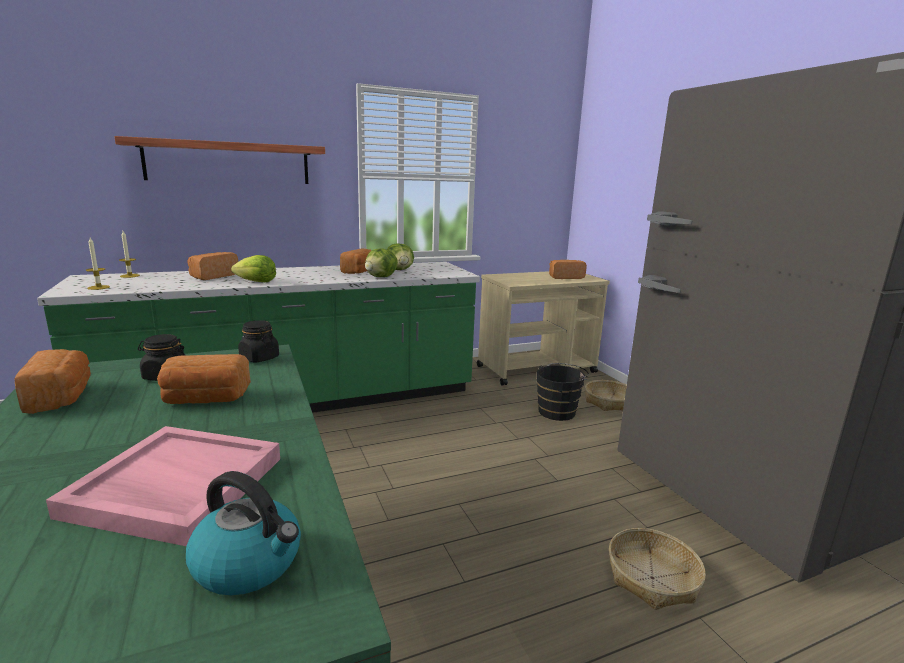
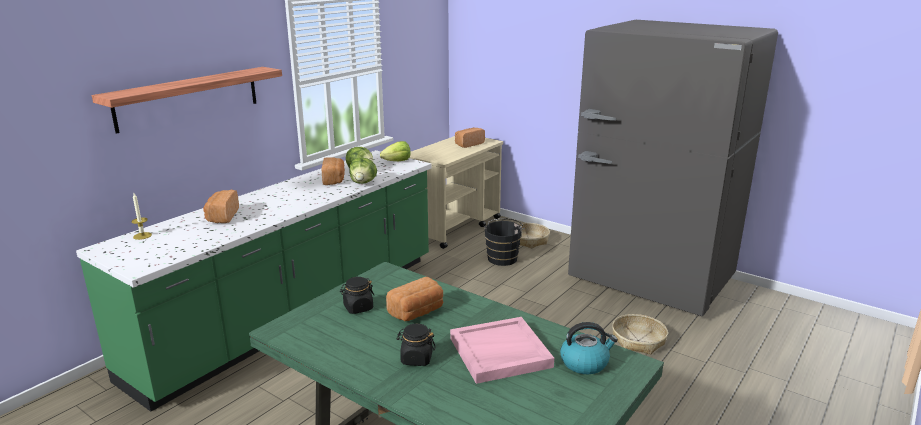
camera: 30 degrees left, 5 degrees up
bread [14,349,91,414] -> none
candle [86,238,110,290] -> none
lettuce [231,255,276,282] -> lettuce moved to [380,141,411,161]
black jar [238,320,279,362] -> black jar moved to [396,323,436,366]

